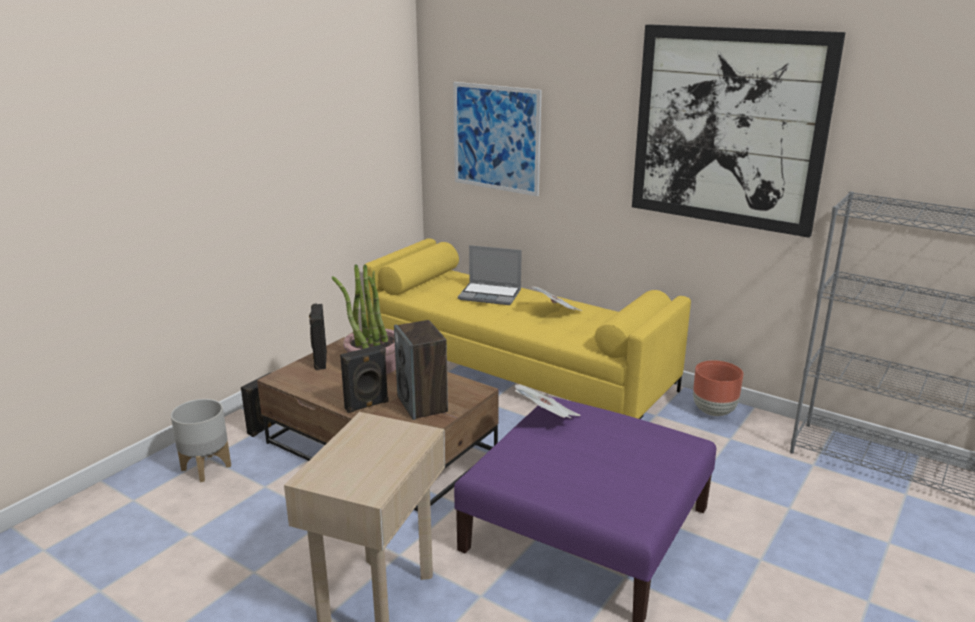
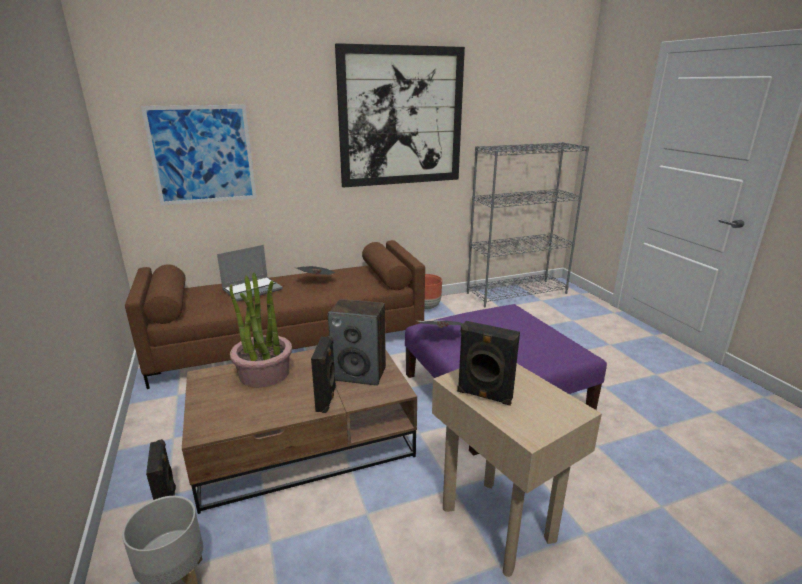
camera: 55 degrees left, 0 degrees up
black speaker [309,304,327,370] -> black speaker moved to [457,321,520,406]
yellow sofa [365,238,691,419] -> brown sofa [125,240,425,389]

